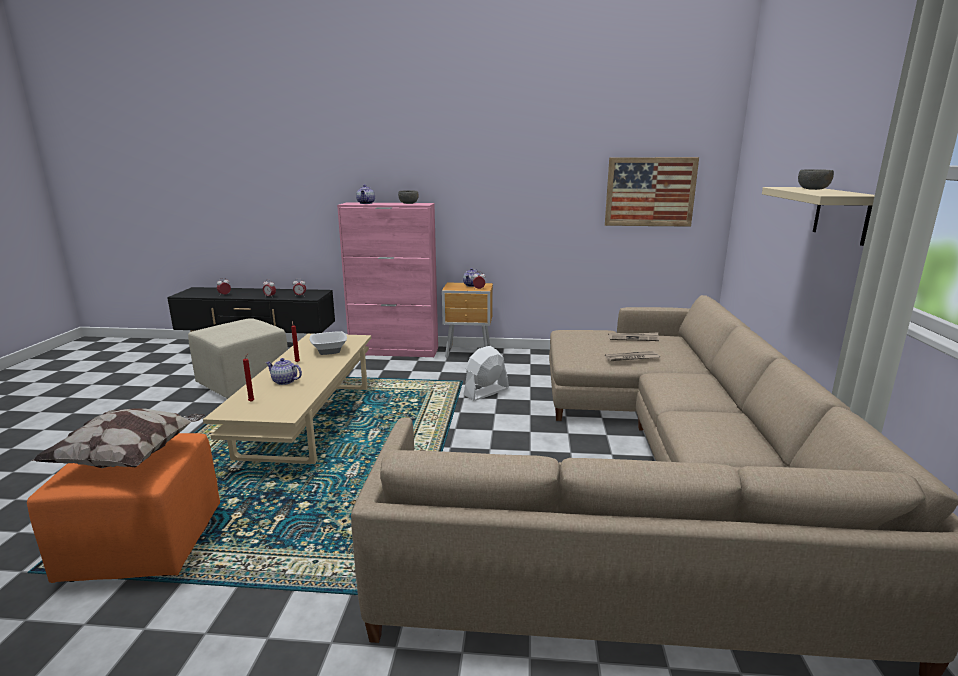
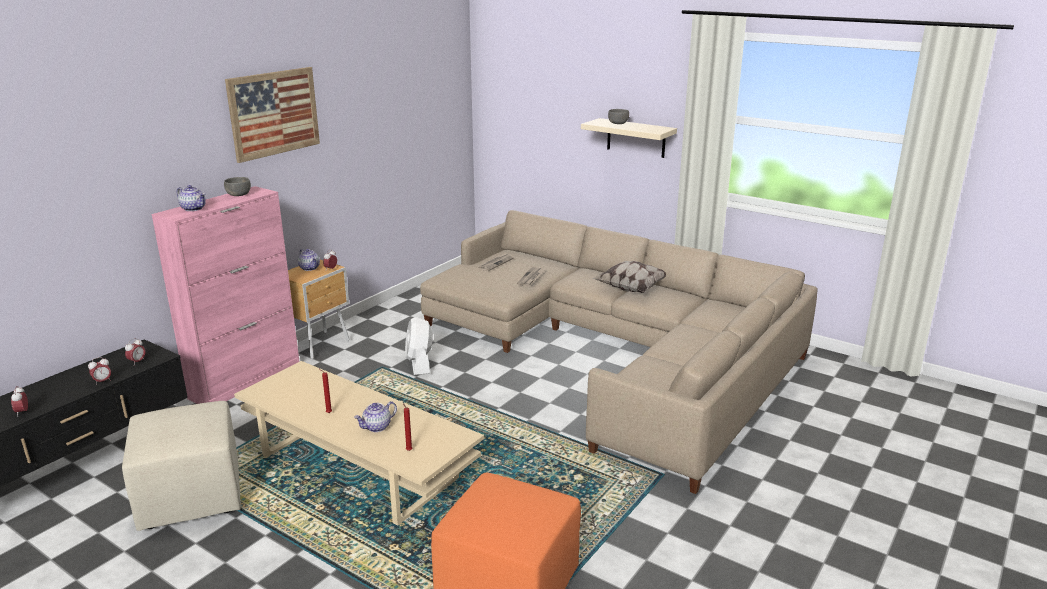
camera: 60 degrees left, 5 degrees up
pillow [32,408,205,468] -> pillow moved to [593,261,666,293]
bowl [309,331,347,355] -> none
picture [605,157,699,227] -> picture moved to [225,67,320,163]

